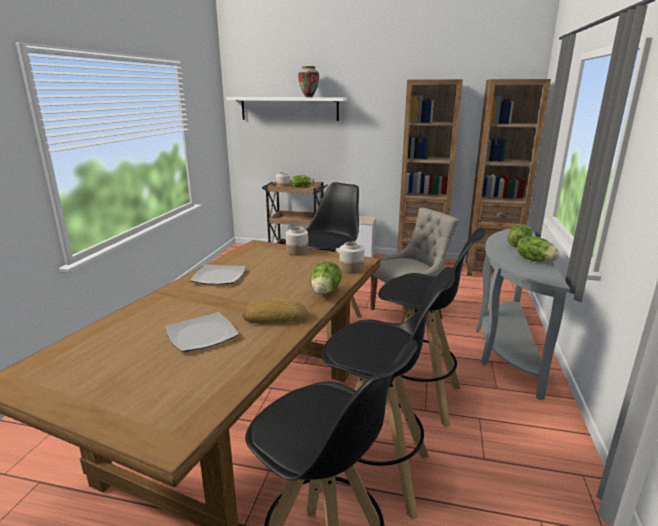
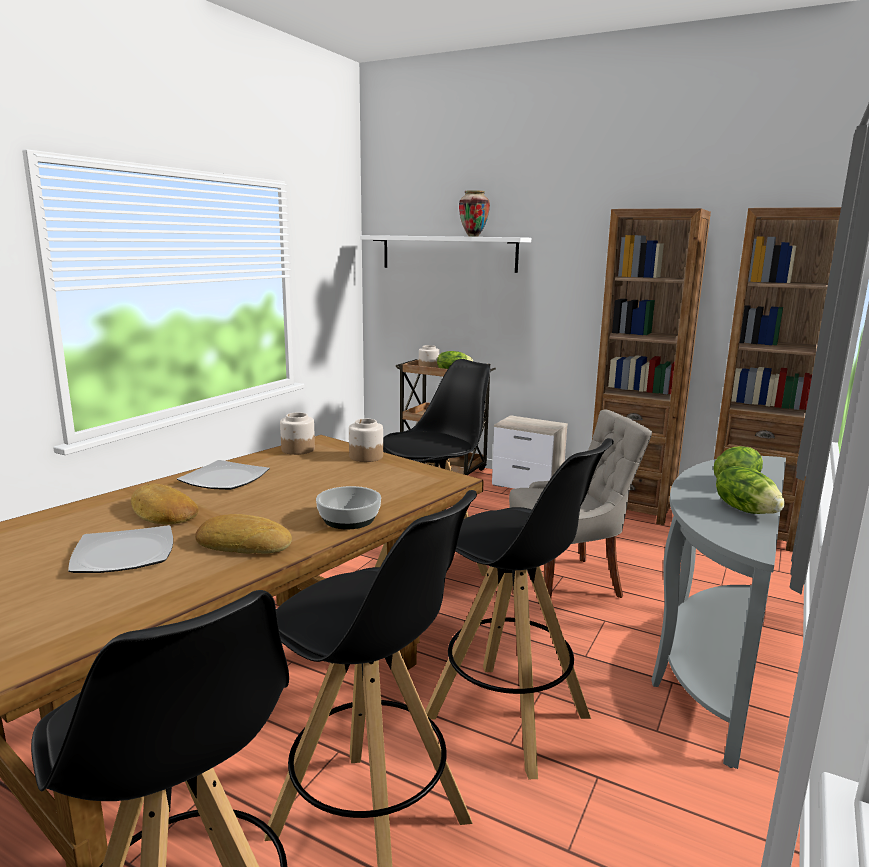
camera: 15 degrees right, 5 degrees down
lettuce [310,261,342,295] -> bowl [316,486,381,529]
jar [339,242,364,274] -> jar moved to [280,412,315,455]
none -> bread [131,483,199,524]

